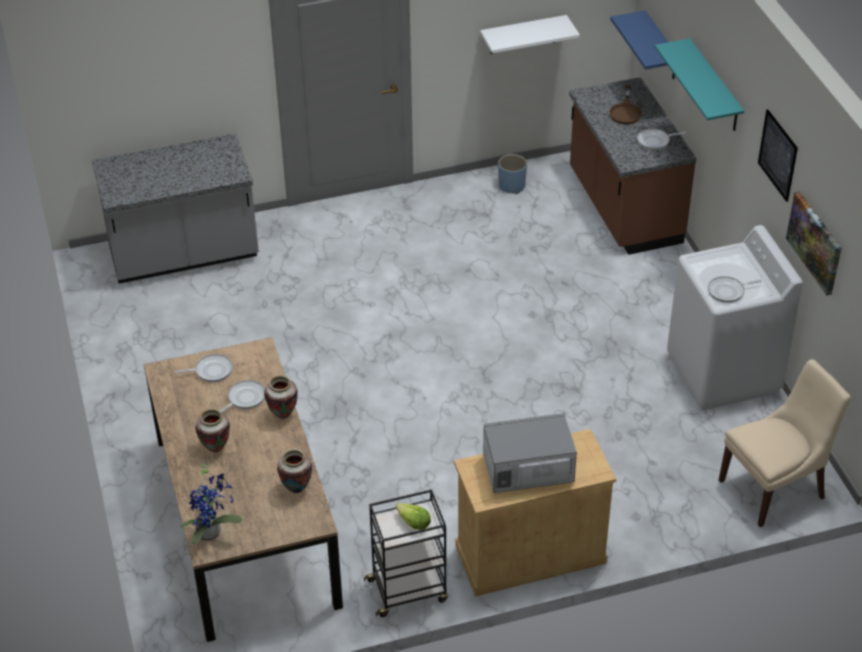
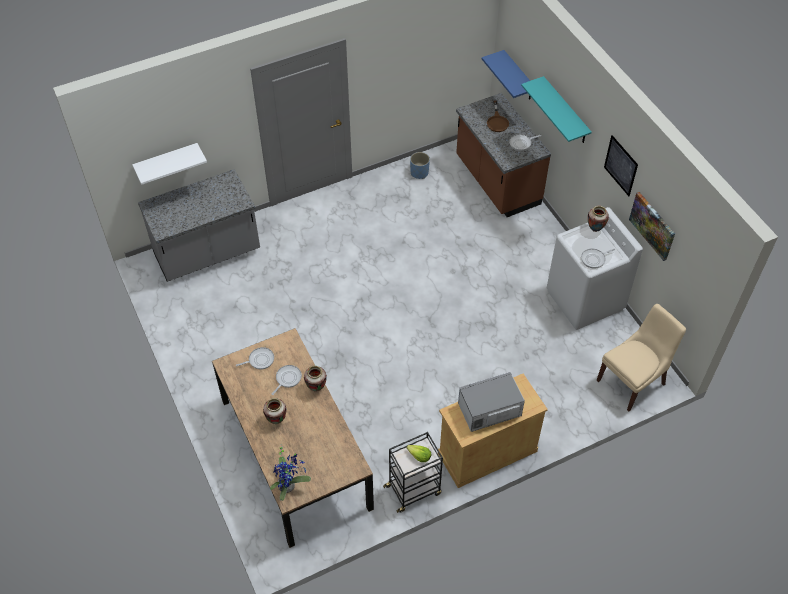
camera: 10 degrees left, 10 degrees up
vase [277,449,312,493] -> vase moved to [588,206,609,232]
white shelf [480,15,580,54] -> white shelf moved to [132,143,207,185]

